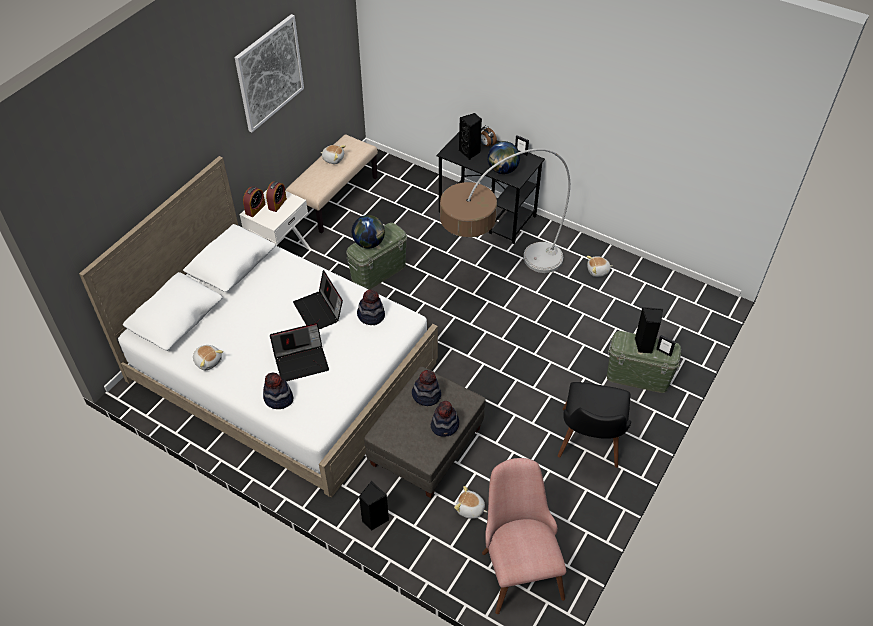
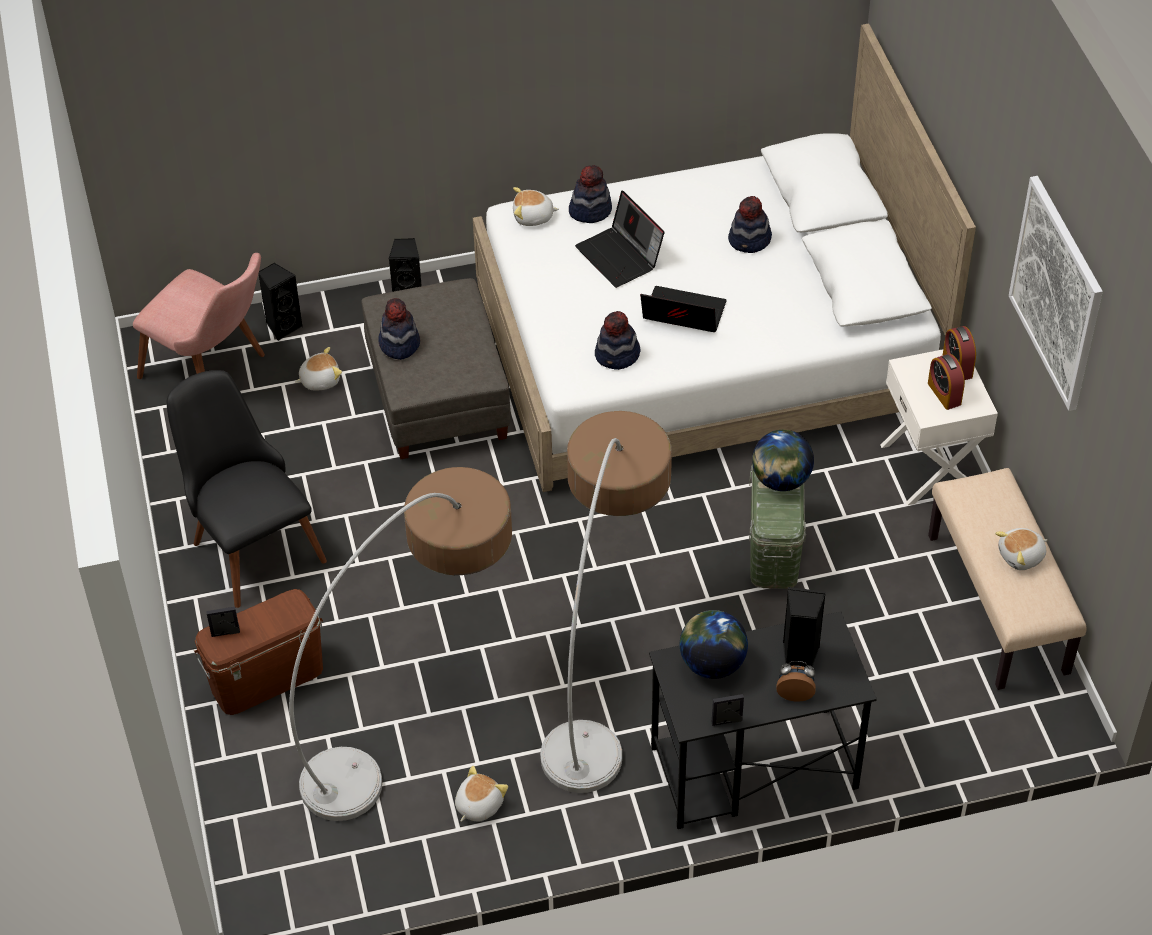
camera: 135 degrees right, 0 degrees up
plush toy [193,345,223,371] -> plush toy moved to [513,187,559,226]
laptop [270,323,329,381] -> laptop turned 60 degrees counterclockwise [575,191,665,288]
hat [412,370,441,406] -> hat moved to [728,196,772,253]
green storage box [607,331,682,393] -> brown storage box [194,589,323,715]
black speaker [635,307,663,354] -> black speaker moved to [258,262,302,341]
none -> floor lamp [289,467,512,821]

